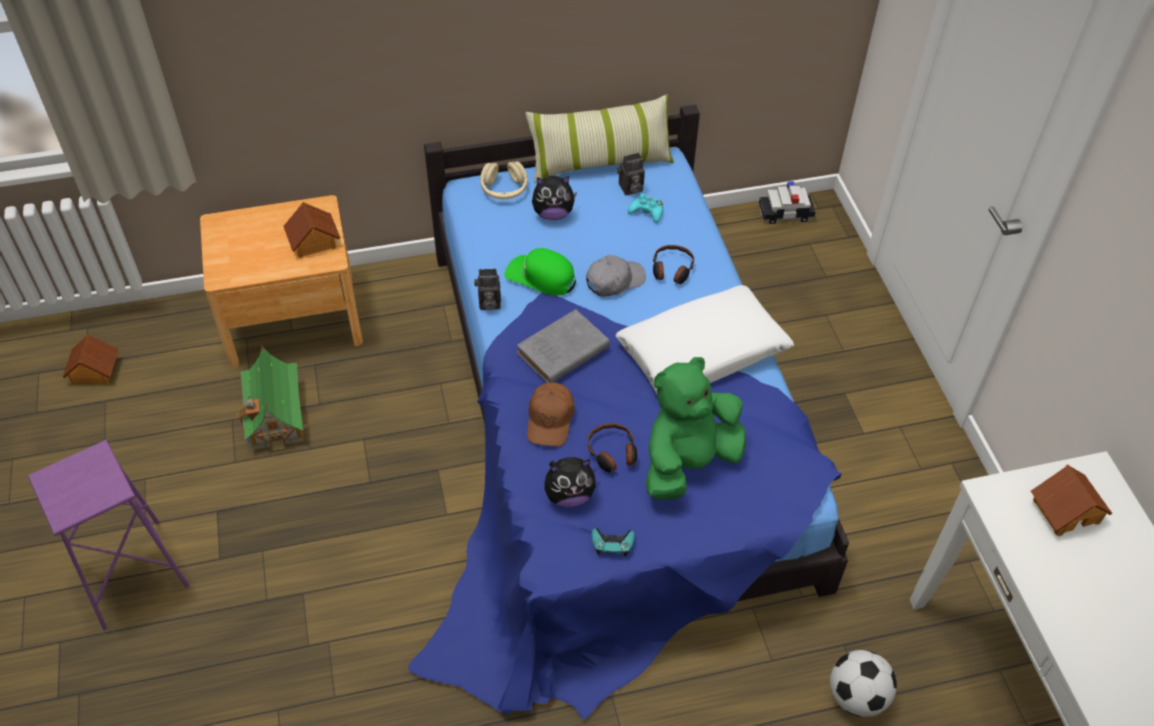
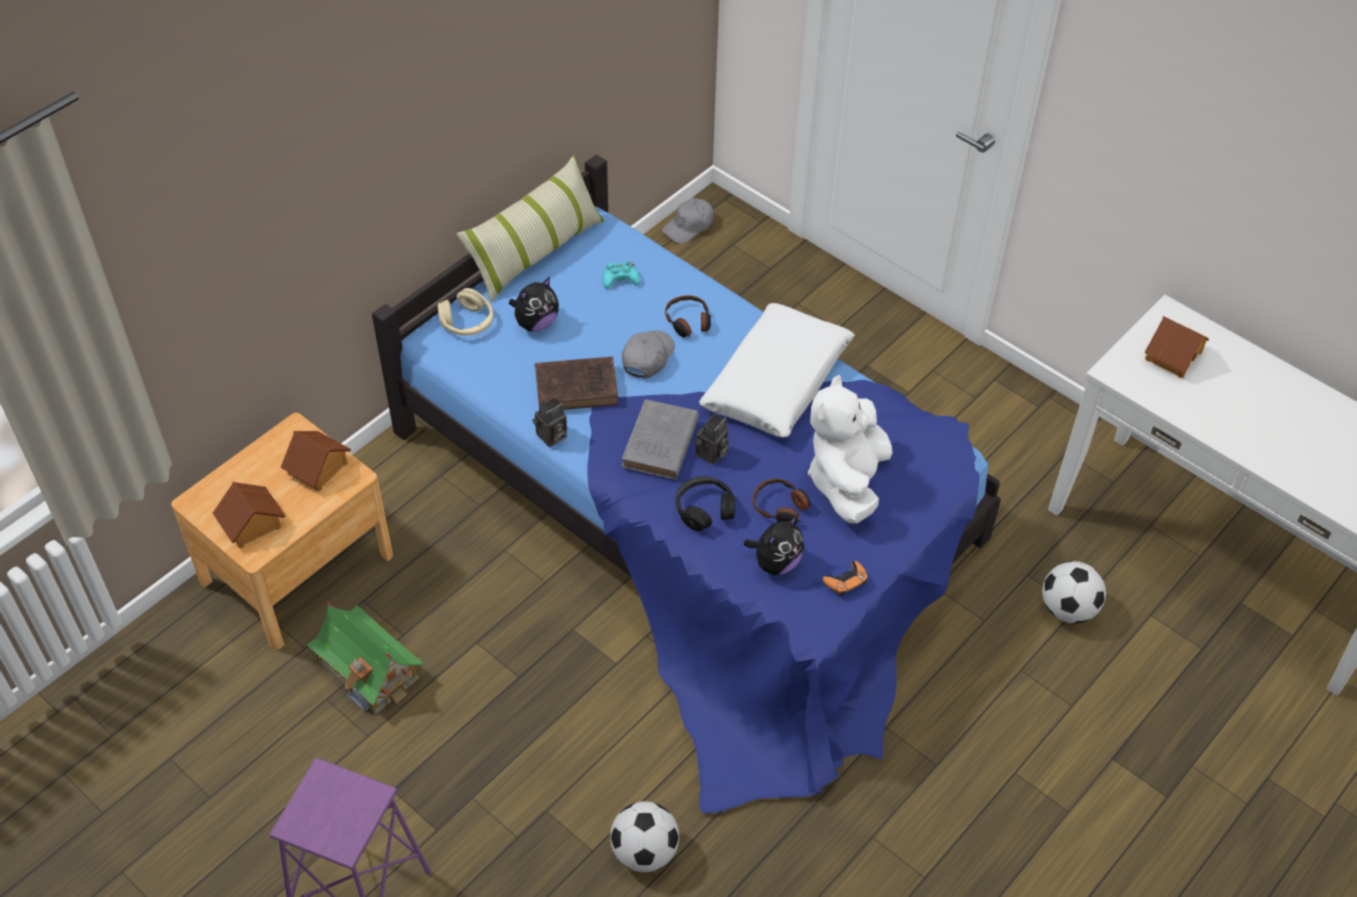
camera: 35 degrees left, 0 degrees up
toy house [63,334,119,385] -> toy house moved to [213,482,286,549]
green cap [504,248,576,296] -> brown book [535,357,618,410]
brown cap [527,382,574,446] -> black headphones [676,476,735,531]
turquoise game controller [592,528,635,556] -> orange game controller [823,561,868,597]
camera [617,153,645,195] -> camera moved to [695,414,729,464]
green plush toy [646,357,746,500] -> white plush toy [808,375,893,523]
toy car [759,181,816,224] -> grey cap [662,198,714,244]
none -> football [610,801,679,872]

